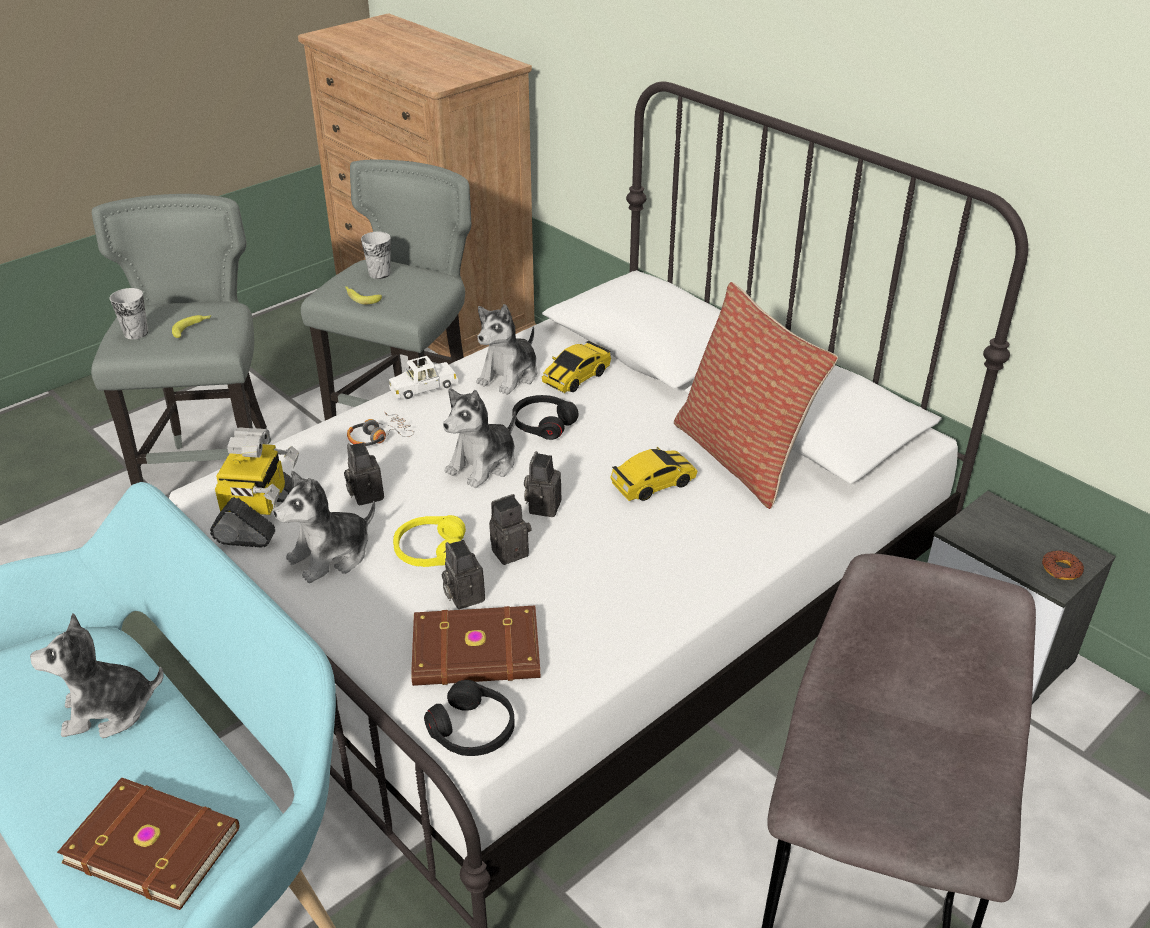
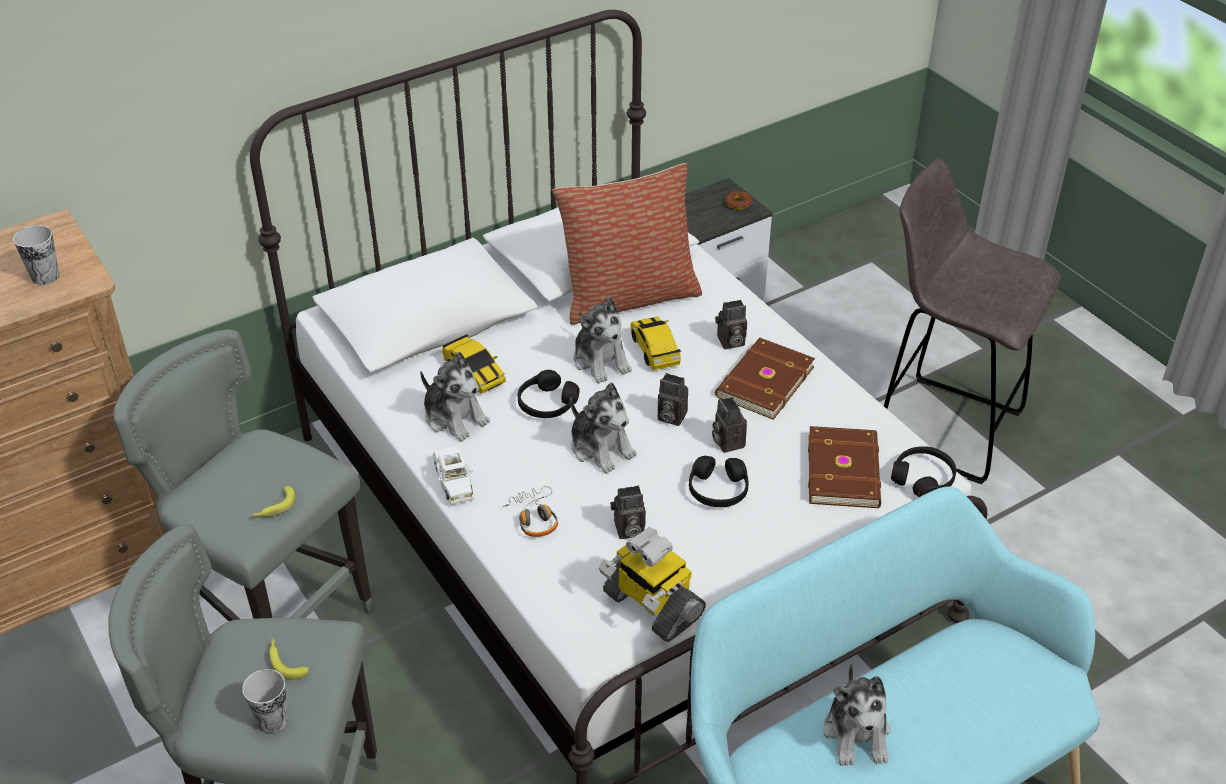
camera: 80 degrees left, 5 degrees up
brown book [57,778,239,910] -> brown book moved to [715,338,815,420]
toy robot [210,427,299,548] -> toy robot turned 150 degrees counterclockwise [599,527,706,642]
plush toy [273,471,375,583] -> plush toy moved to [573,297,632,383]
cup [361,232,391,279] -> cup moved to [13,225,59,285]
yellow headphones [393,515,466,567] -> black headphones [689,456,749,507]
camera [442,540,485,609] -> camera moved to [715,300,747,349]

